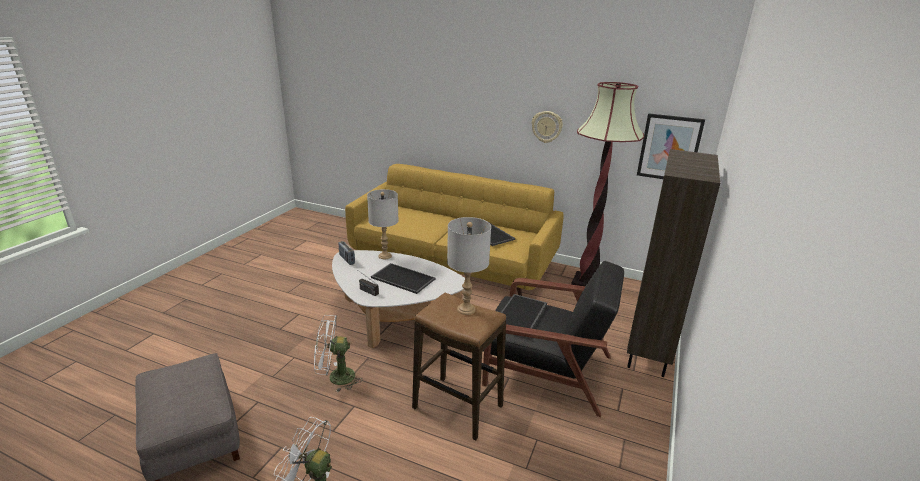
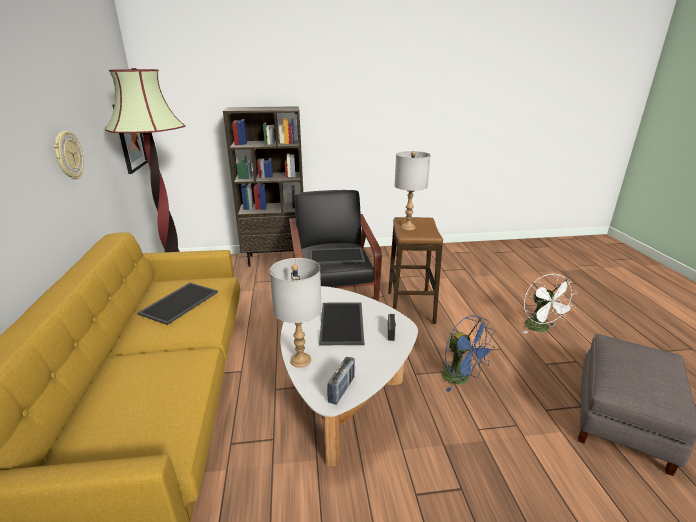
camera: 120 degrees left, 0 degrees up
white fan [314,315,363,392] -> blue fan [441,315,496,392]

